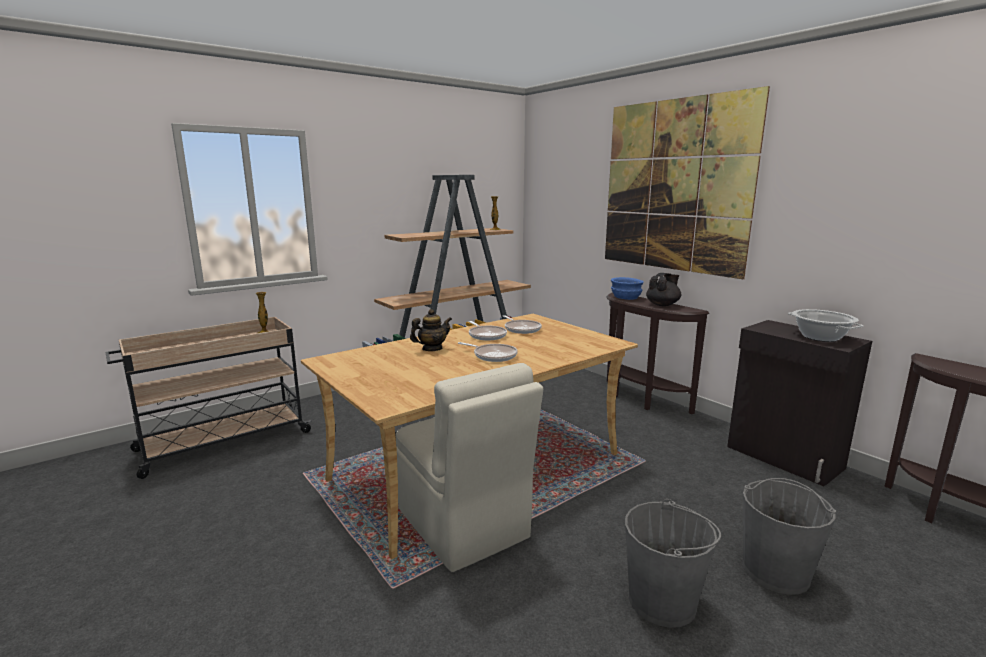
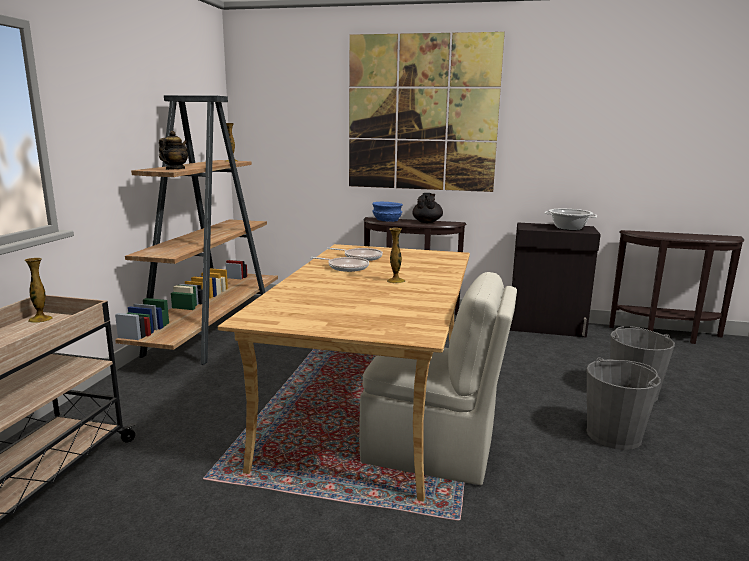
camera: 40 degrees left, 0 degrees up
teapot [410,309,452,351] -> teapot moved to [159,131,188,170]
frying pan [458,342,518,362] -> vase [387,228,405,283]

